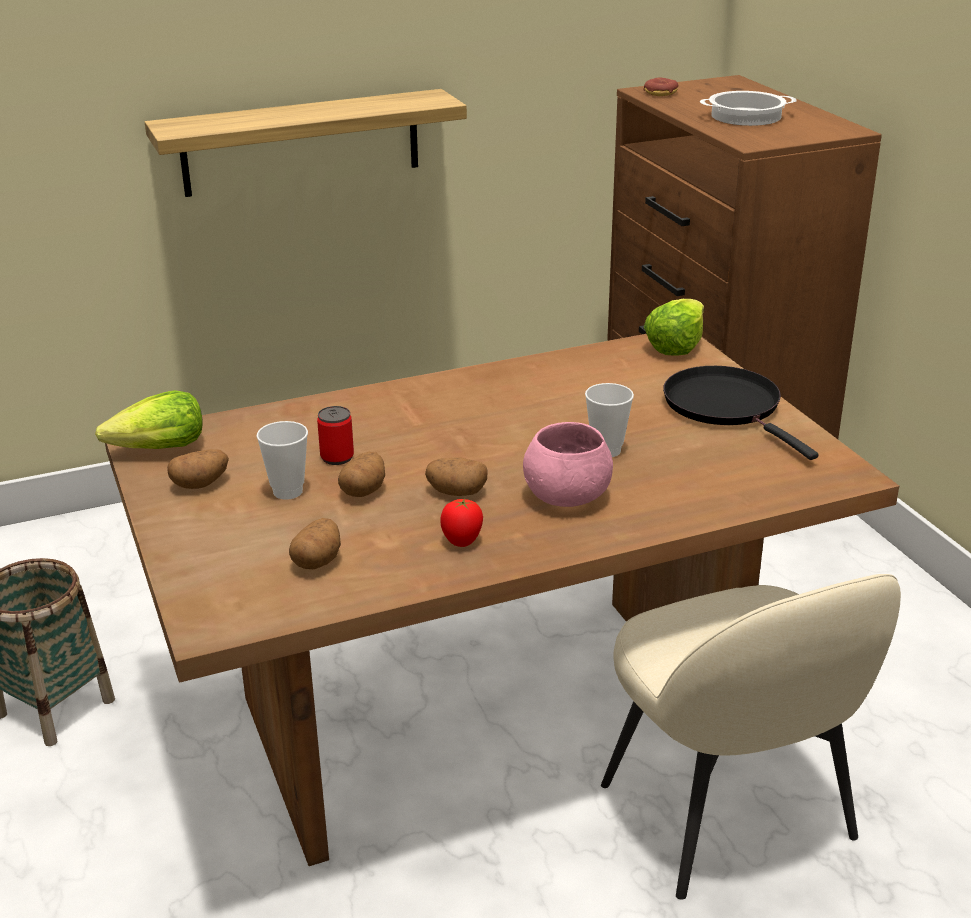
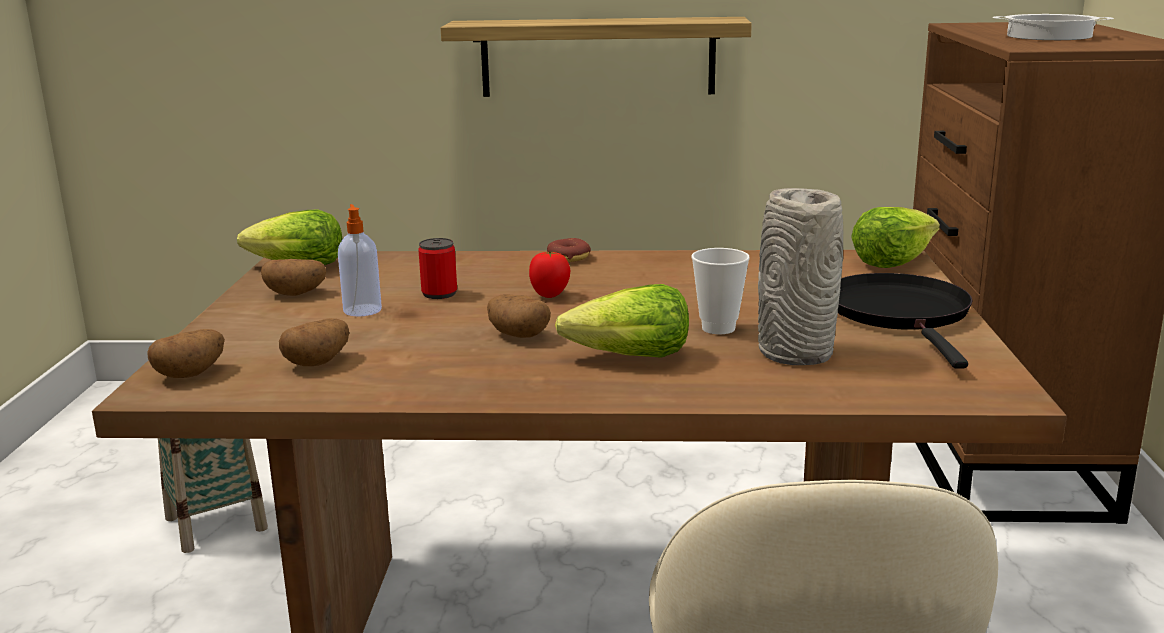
camera: 25 degrees right, 10 degrees down
cup [256,421,308,500] -> soap dispenser [338,204,382,317]
potato [338,452,385,497] -> potato moved to [147,329,225,378]
tomato [440,498,483,547] -> tomato moved to [529,251,570,298]
pink bowl [523,422,613,507] -> lettuce [555,284,689,358]
donut [644,78,678,96] -> donut moved to [547,238,591,262]
none -> grey vase [758,188,843,365]

